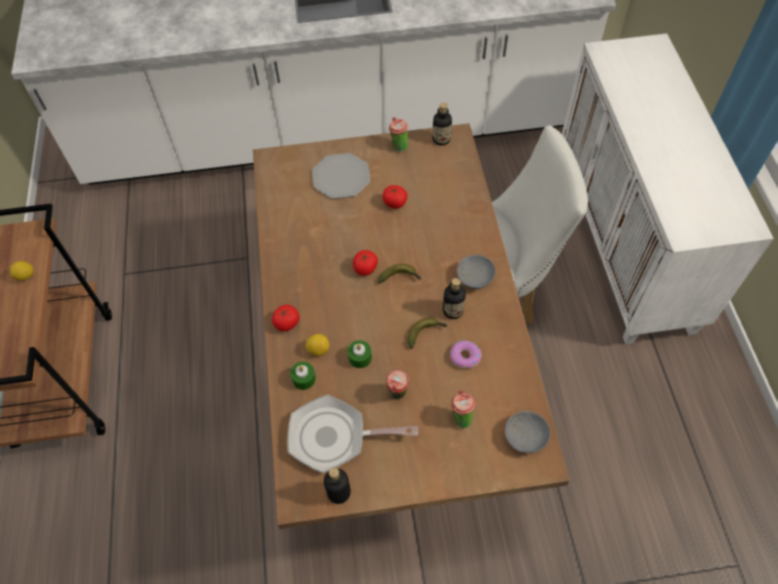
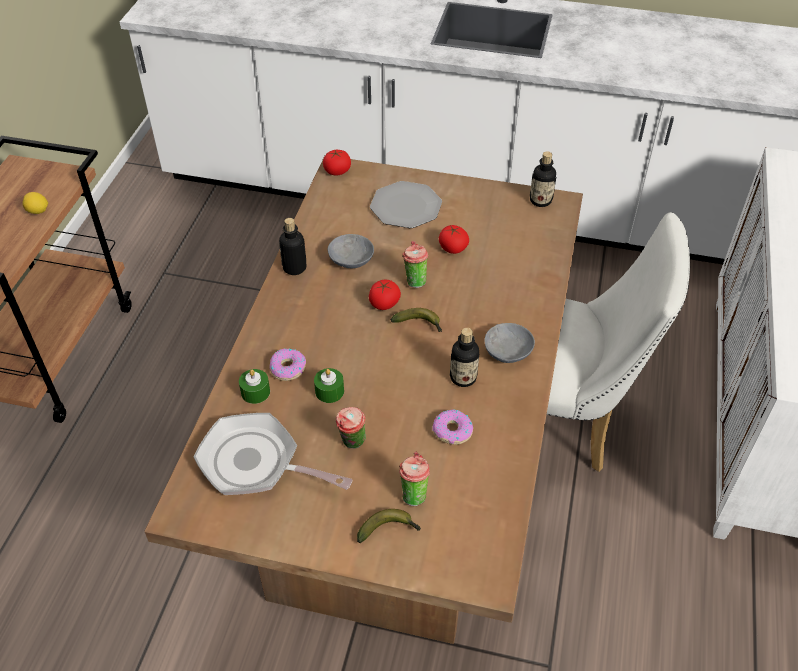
camera: 20 degrees right, 10 degrees down
tomato [272,305,300,331] -> tomato moved to [323,150,351,176]
lemon [306,334,329,356] -> donut [269,349,306,381]
bottle [324,468,351,504] -> bottle moved to [279,218,306,275]
cup [389,117,408,151] -> cup moved to [402,241,428,288]
banana [407,318,447,349] -> banana moved to [357,509,421,543]
grey bowl [505,411,551,453] -> grey bowl moved to [328,234,374,268]

